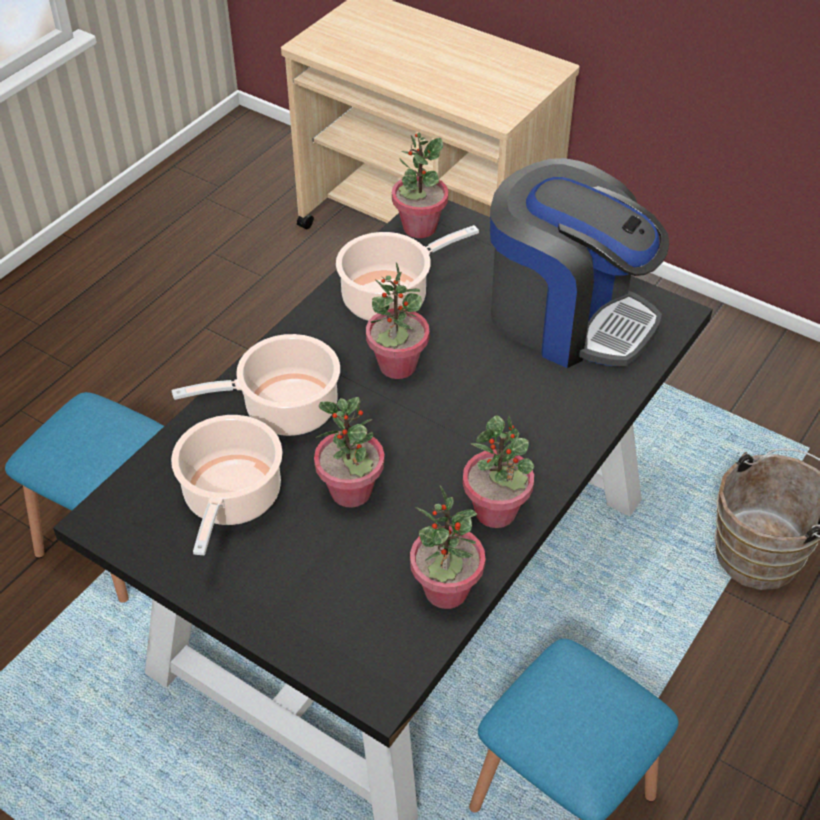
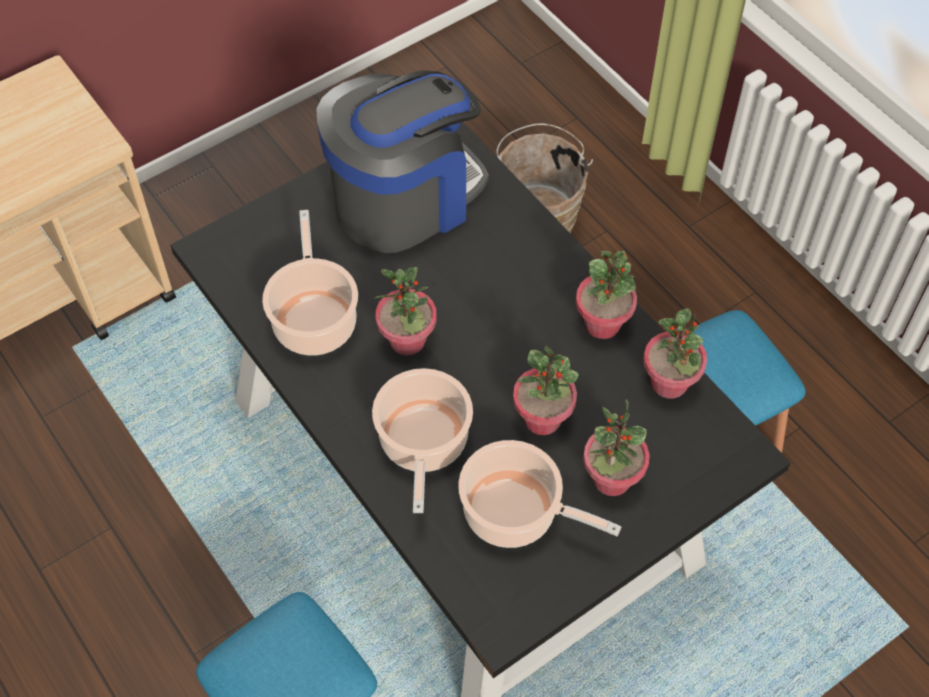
camera: 70 degrees left, 10 degrees up
potted plant [392,132,448,238] -> potted plant moved to [583,399,650,496]

